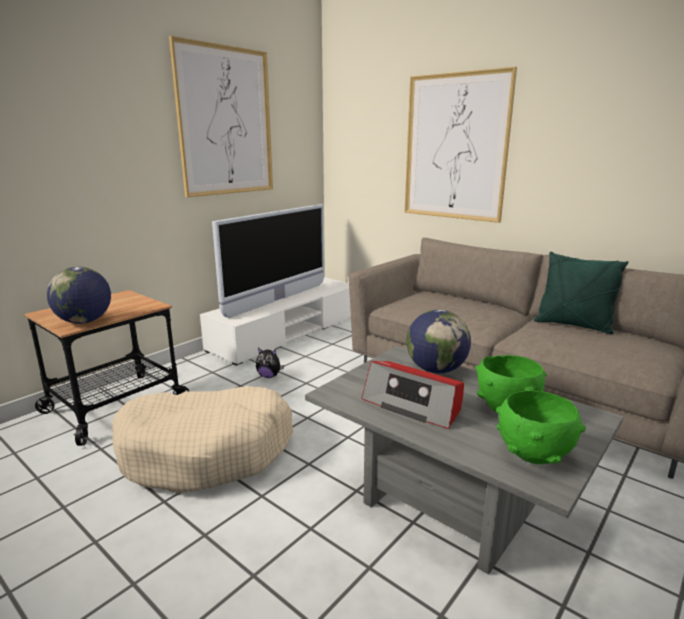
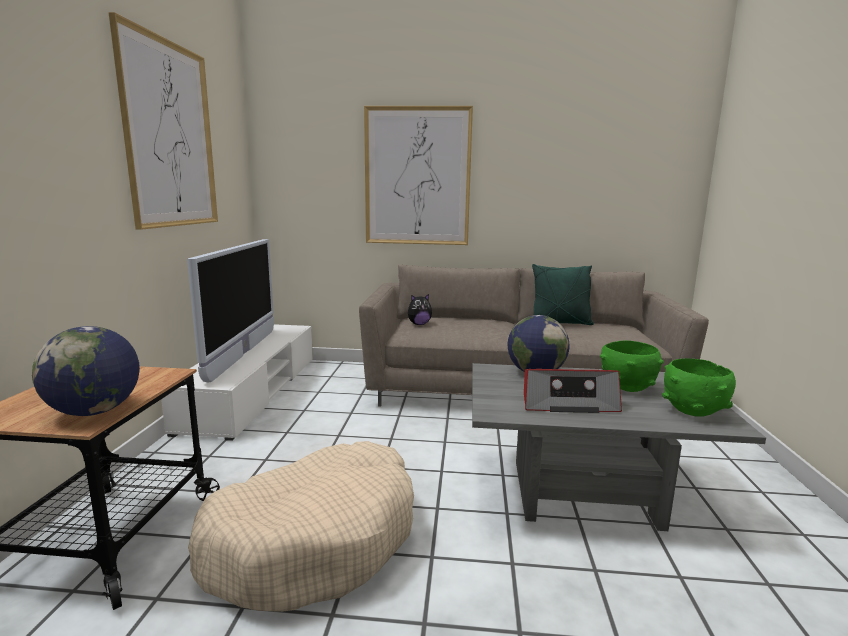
camera: 35 degrees left, 5 degrees down
plush toy [256,348,284,378] -> plush toy moved to [408,294,432,325]

